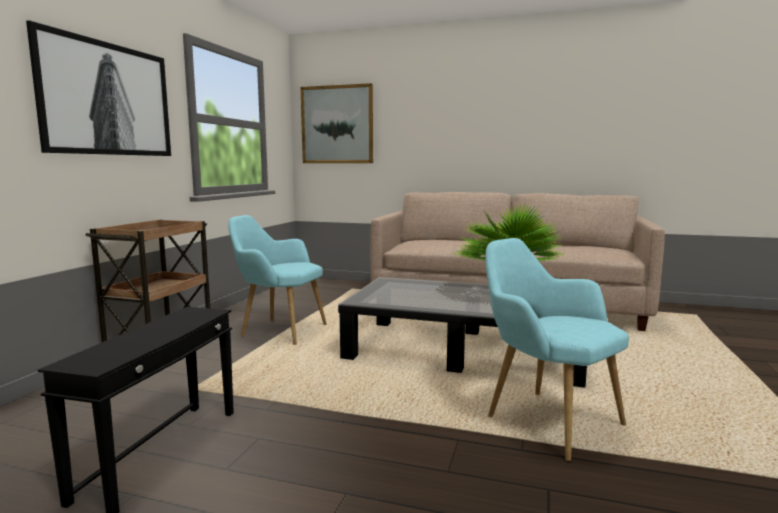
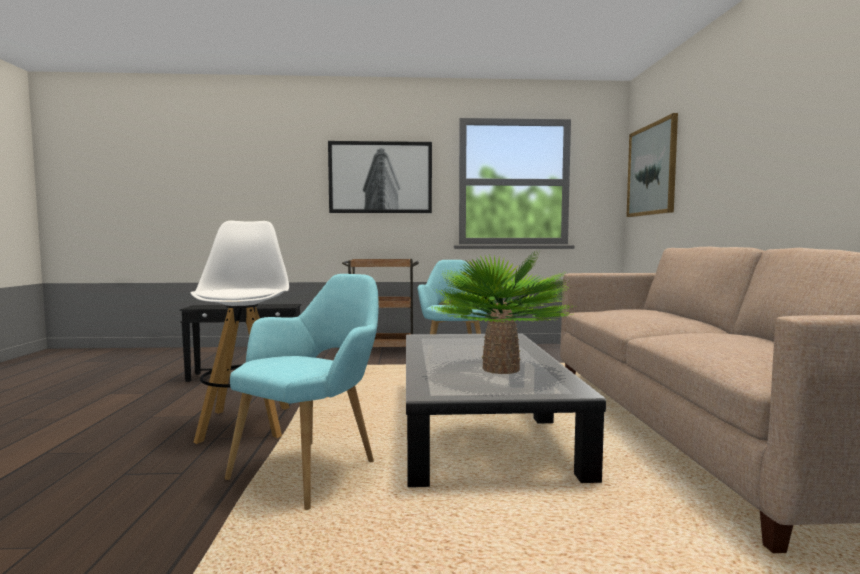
camera: 70 degrees right, 5 degrees down
none -> white stool [190,220,290,444]

